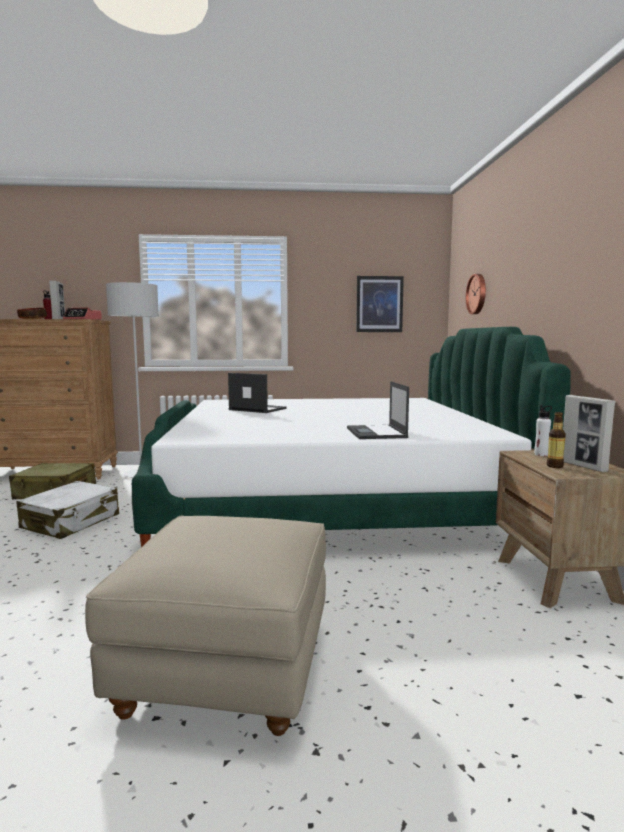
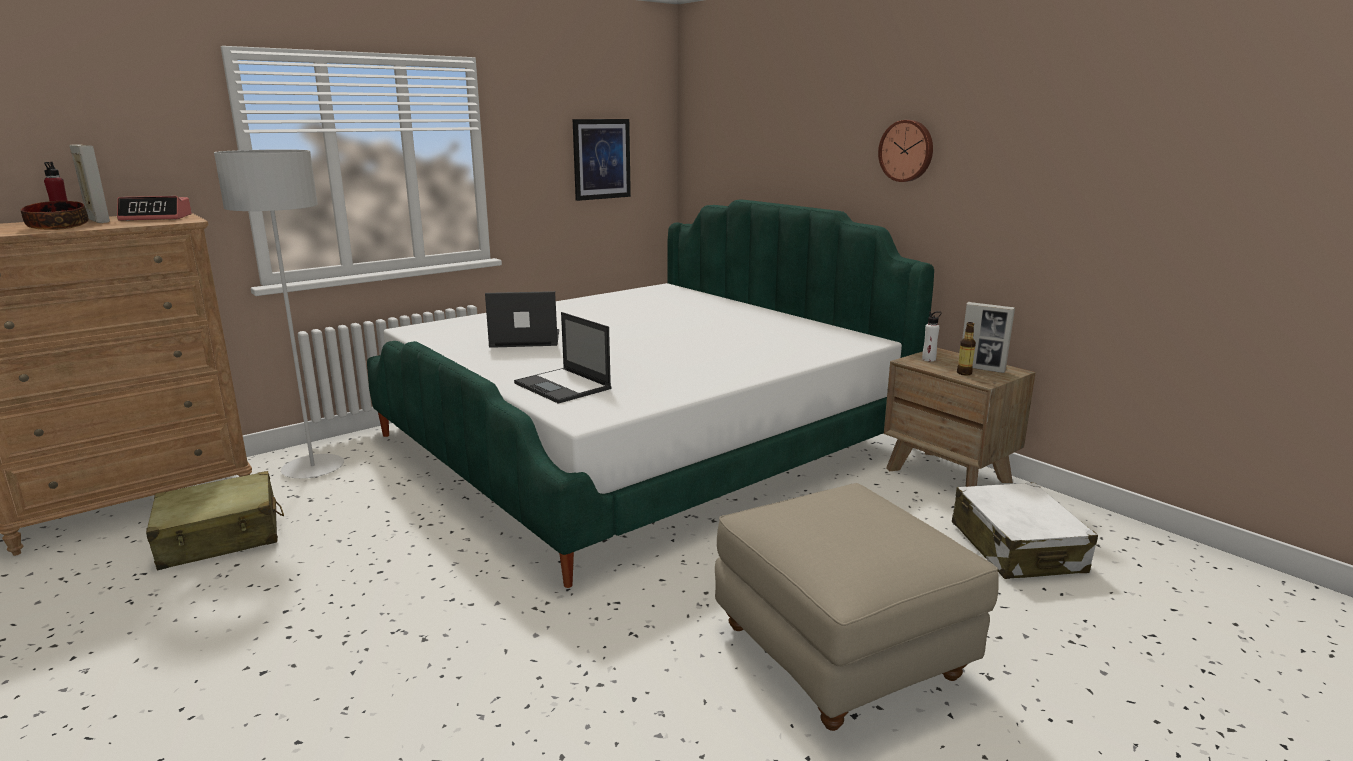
camera: 35 degrees left, 10 degrees up
white suitcase [16,481,119,539] -> white suitcase moved to [952,482,1098,579]
laptop [347,381,409,439] -> laptop moved to [514,312,612,404]
wall clock [466,274,486,314] -> wall clock moved to [878,120,933,182]

